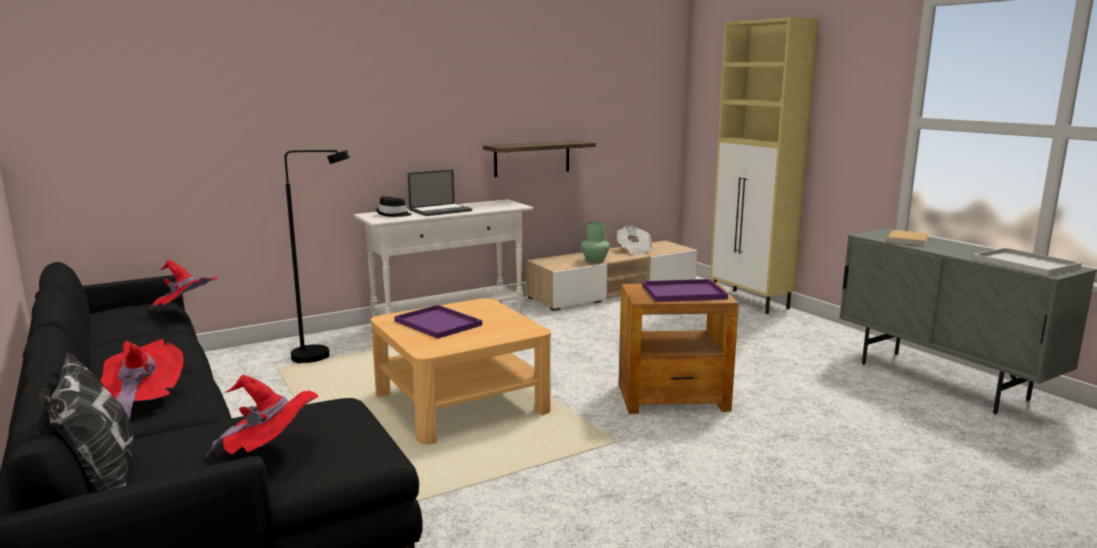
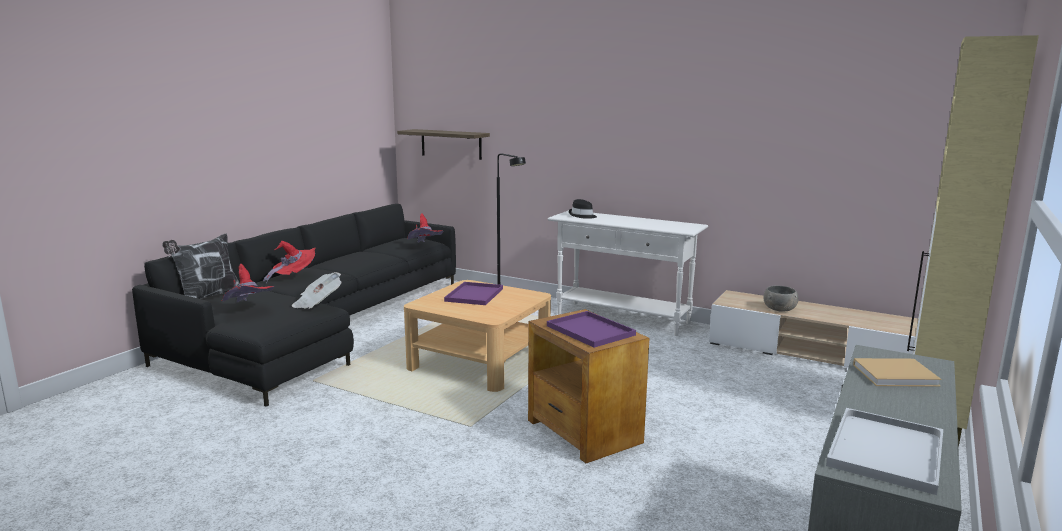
camera: 60 degrees right, 0 degrees up
laptop [408,169,472,216] -> none
shelf [483,140,596,177] -> shelf moved to [397,129,490,160]
green vase [581,222,610,263] -> grey bowl [763,286,799,312]
newspaper [616,226,653,255] -> newspaper moved to [292,272,341,309]

